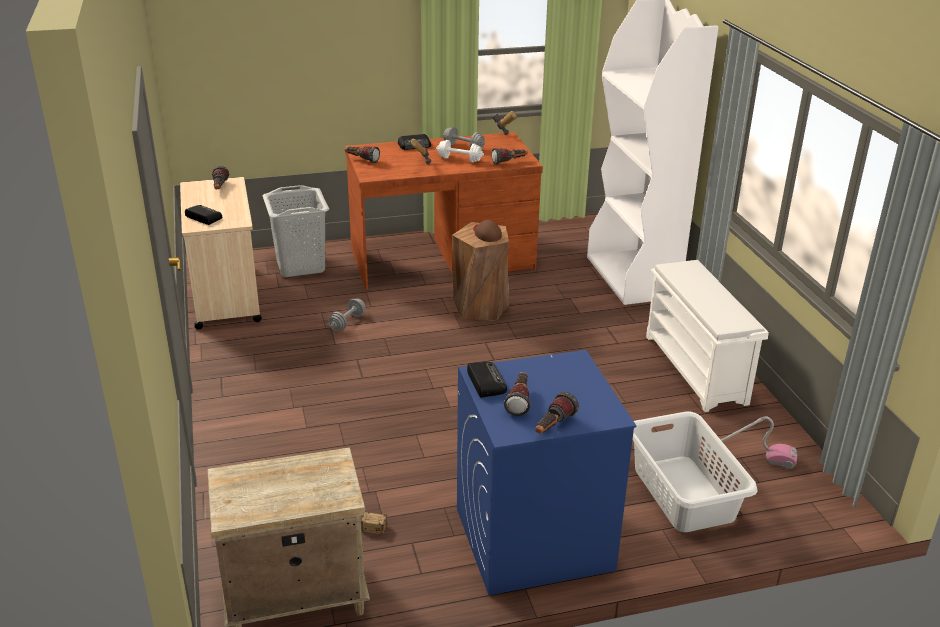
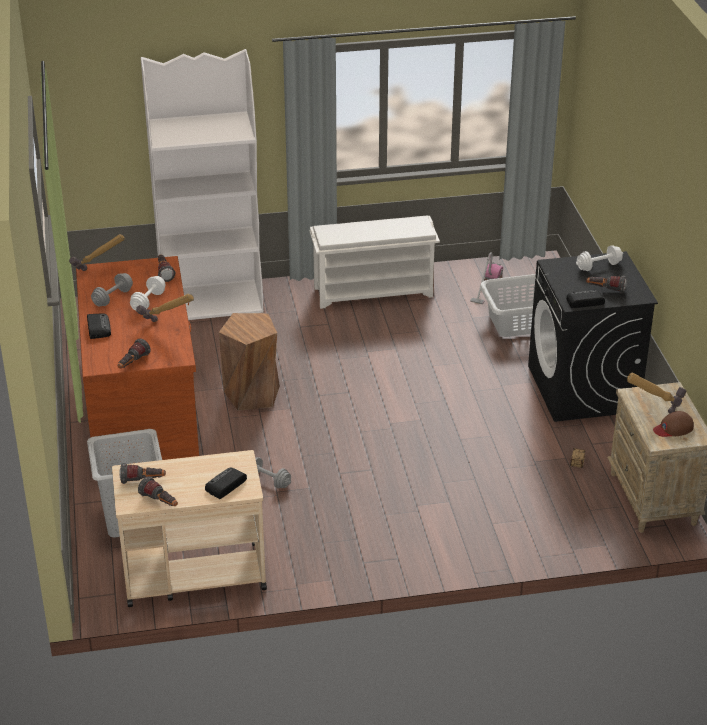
camera: 85 degrees left, 5 degrees up
blue washing machine [457,350,637,595] -> black washing machine [528,251,658,422]
brown cap [473,220,502,242] -> brown cap moved to [653,411,694,437]
flashlight [536,391,579,434] -> flashlight moved to [138,476,178,506]
none -> white dumbbell [576,245,623,271]
none -> hammer [627,372,687,414]

